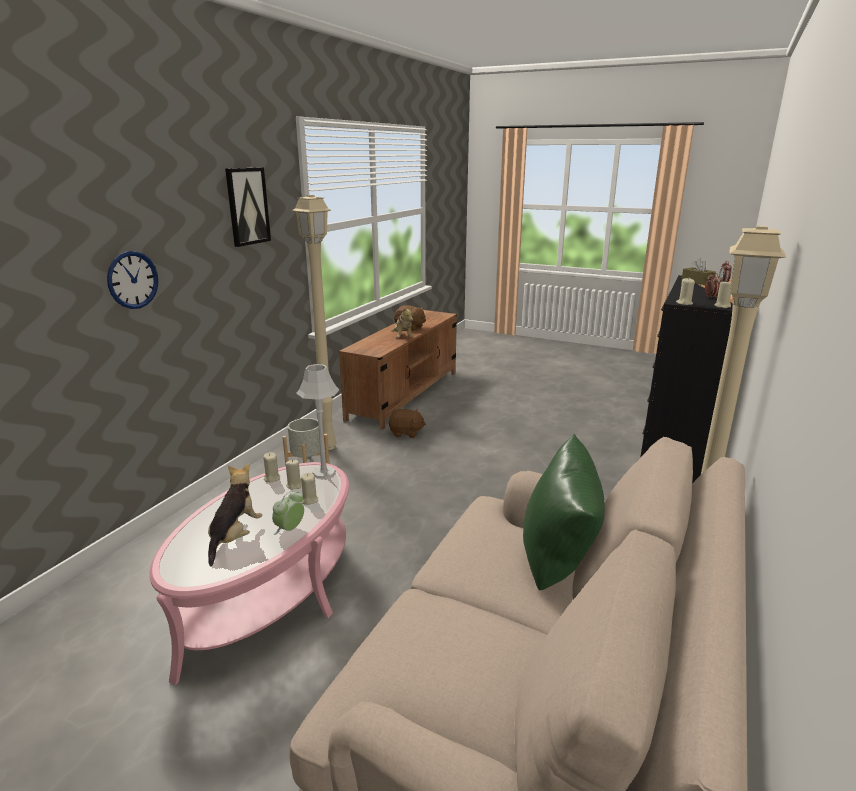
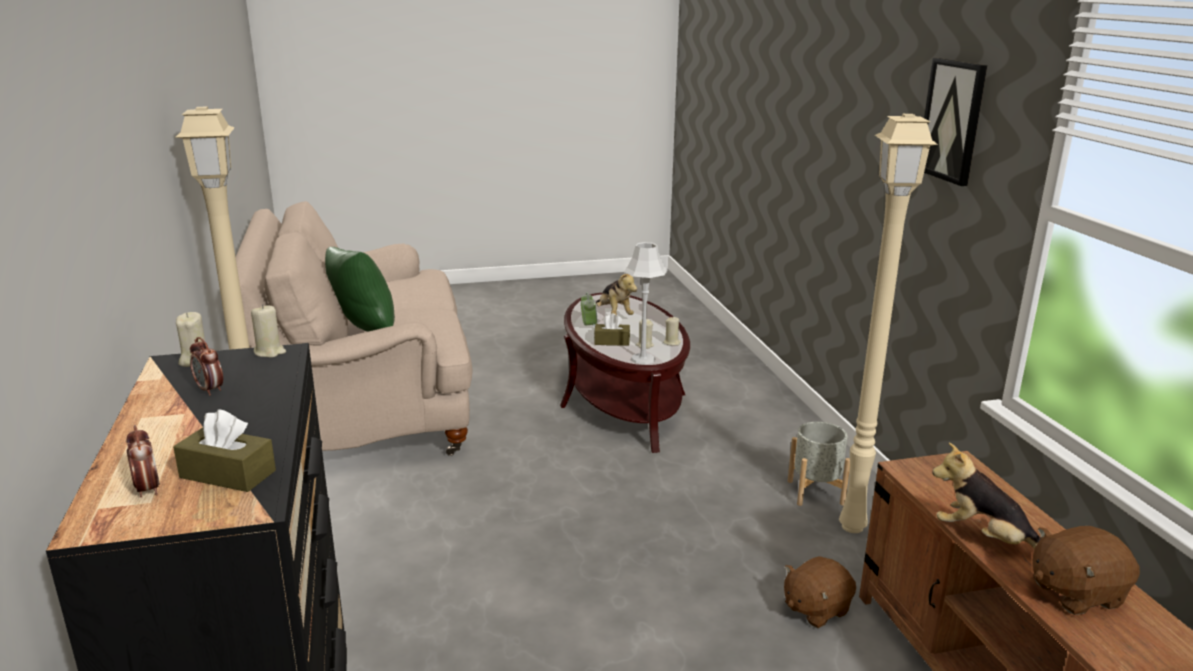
camera: 140 degrees right, 0 degrees up
wall clock [107,251,158,309] -> none
pink coffee table [149,462,349,685] -> brown coffee table [560,293,690,453]
beige candle [301,472,318,505] -> brown tissue box [594,313,630,346]

